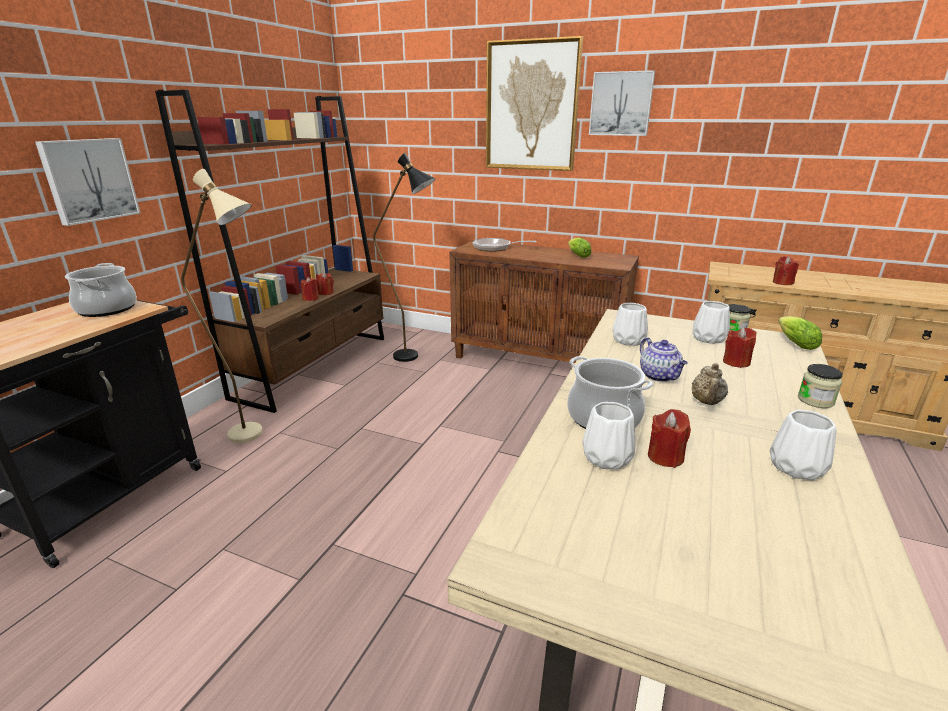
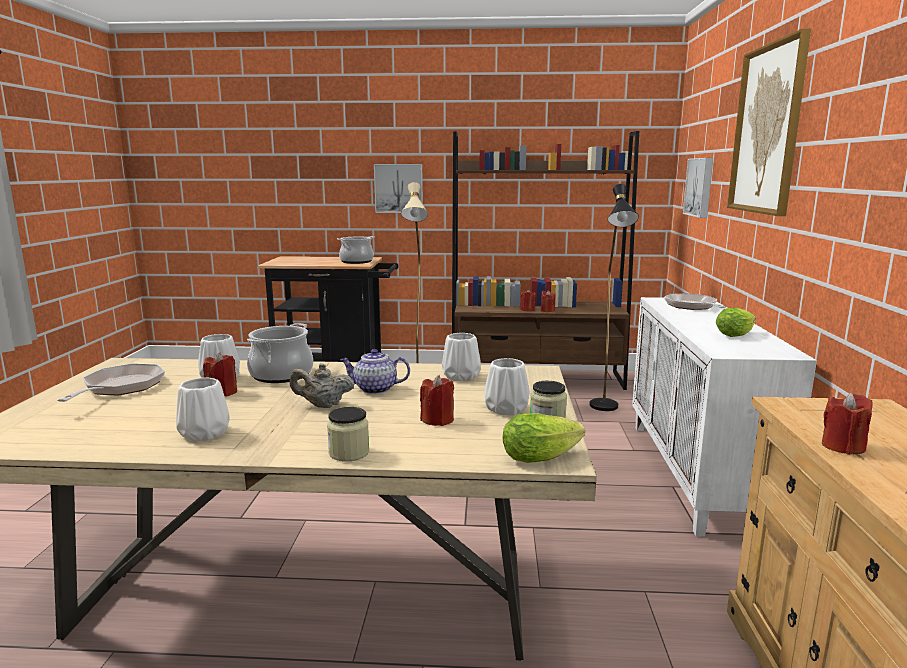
camera: 70 degrees right, 10 degrees down
brown cabinet [449,240,639,363] -> white cabinet [632,297,817,537]
picture [589,70,655,136] -> picture moved to [683,158,713,218]
teapot [640,337,688,382] -> teapot turned 45 degrees clockwise [340,349,410,394]
none -> frying pan [57,364,165,402]

